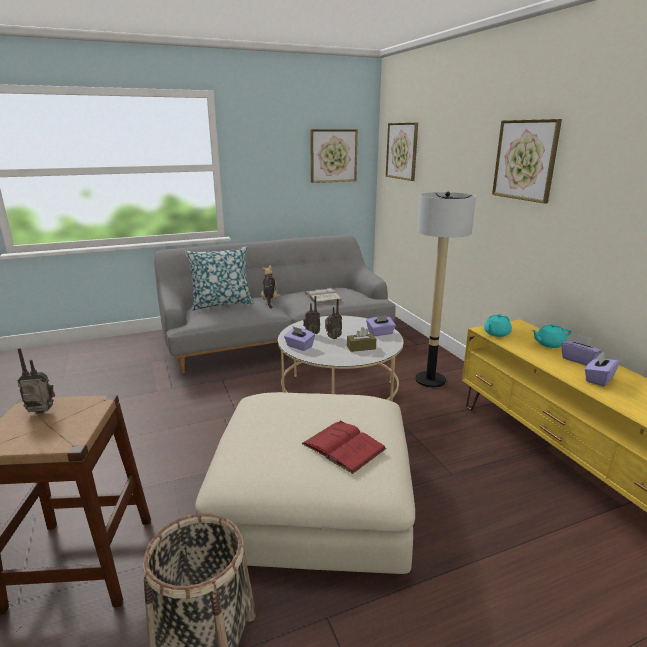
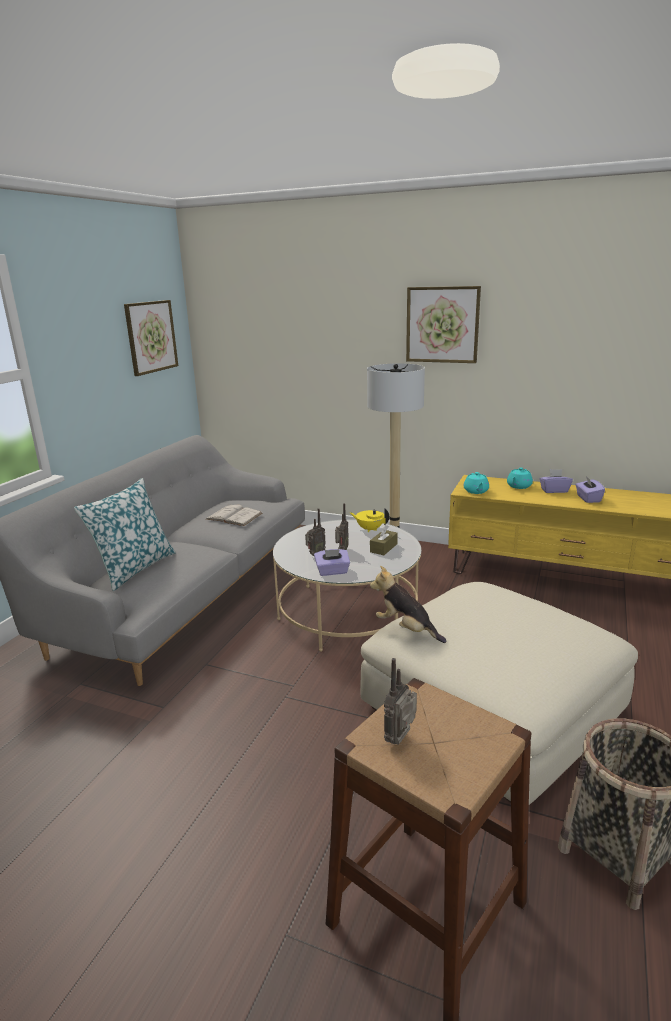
camera: 45 degrees left, 0 degrees up
plush toy [261,265,281,309] -> plush toy moved to [370,566,447,643]
red book [302,420,387,474] -> none
purple tissue box [366,315,396,336] -> yellow teapot [350,508,389,532]
picture [386,122,418,181] -> none

